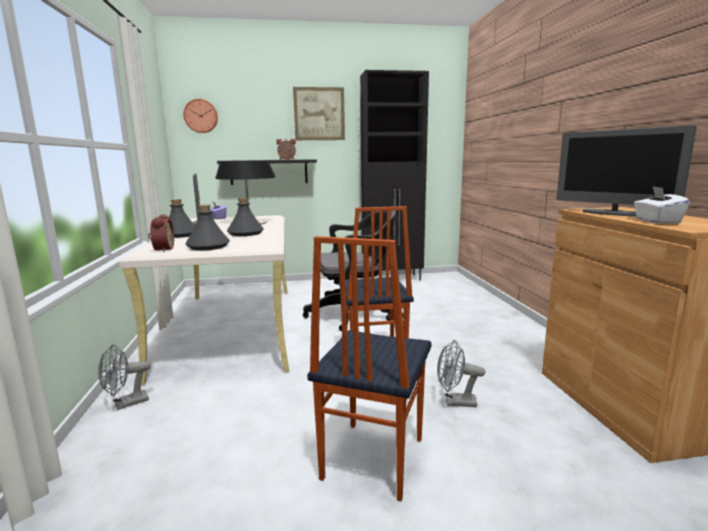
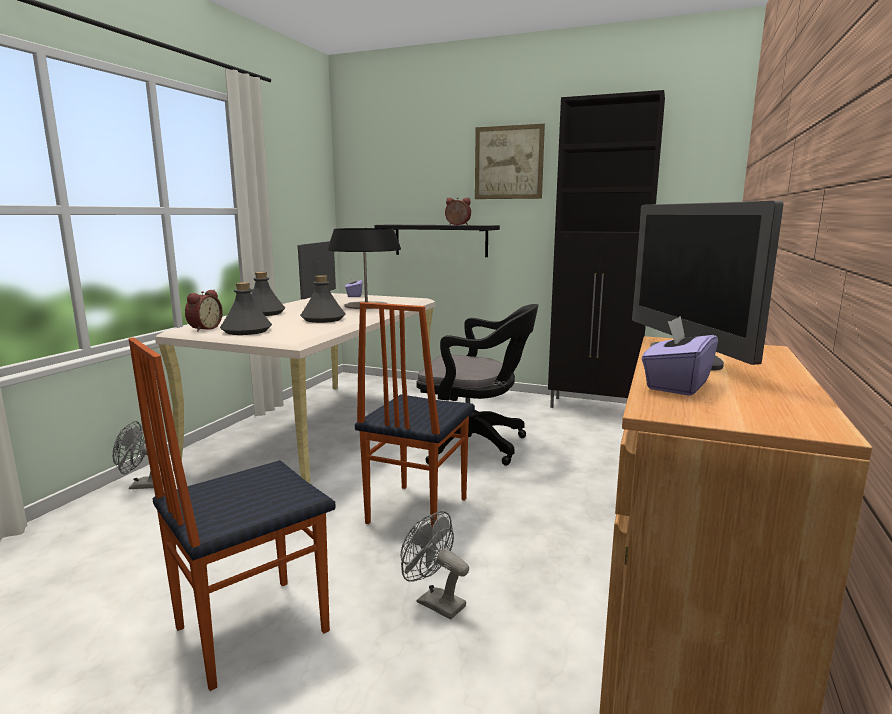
camera: 30 degrees right, 0 degrees up
wall clock [184,99,218,133] -> none
white tissue box [634,186,690,224] -> purple tissue box [642,316,718,396]

